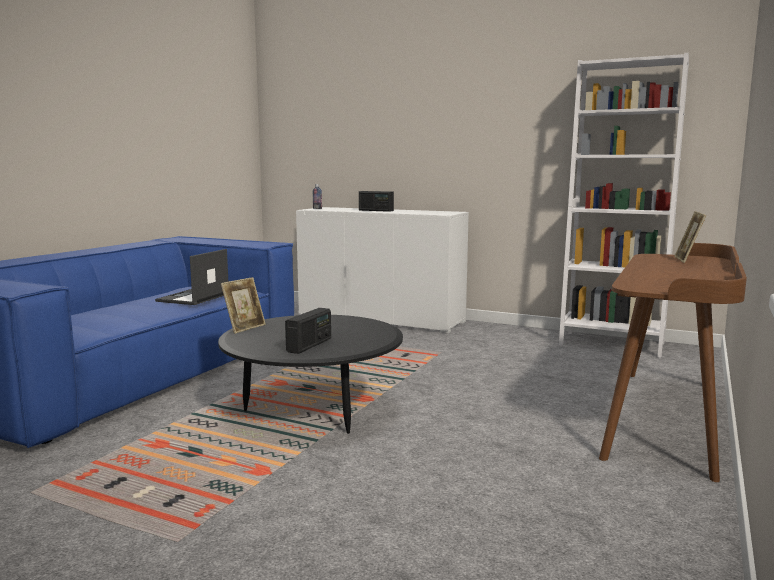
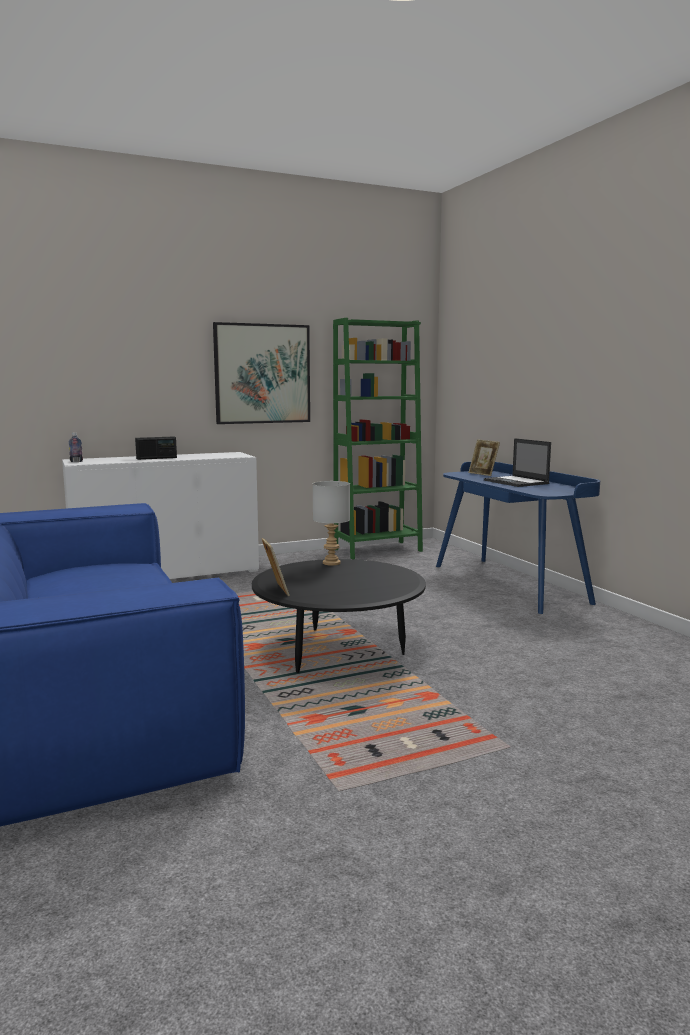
camera: 50 degrees left, 0 degrees up
laptop [155,249,228,305] -> laptop moved to [484,438,551,487]
radio [285,308,331,354] -> none
white bookcase [559,53,689,358] -> green bookcase [333,318,423,559]
brown desk [599,243,747,482] -> blue desk [436,462,600,614]
none -> picture [213,322,310,424]
none -> grey table lamp [313,481,350,566]

